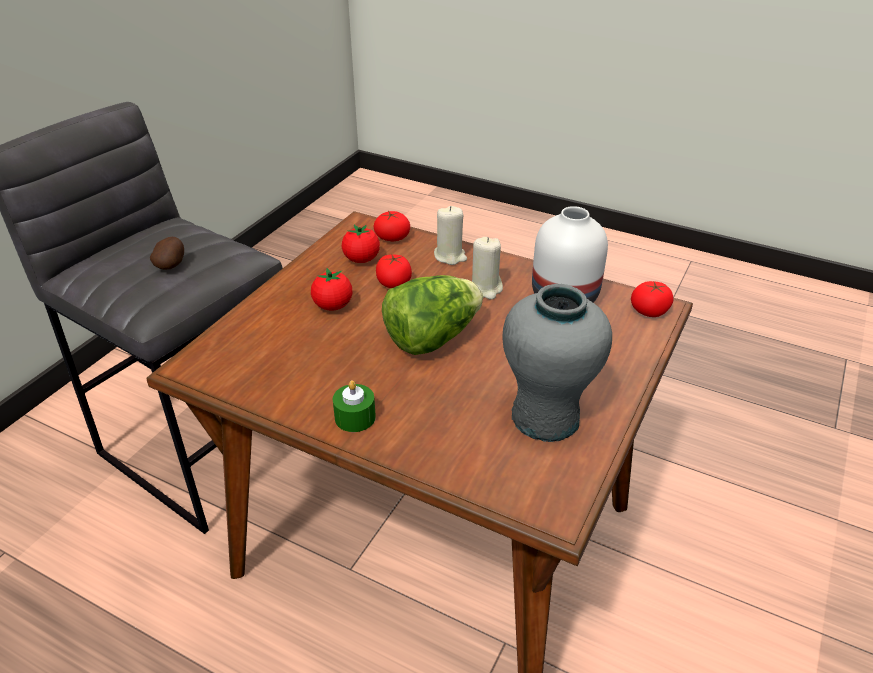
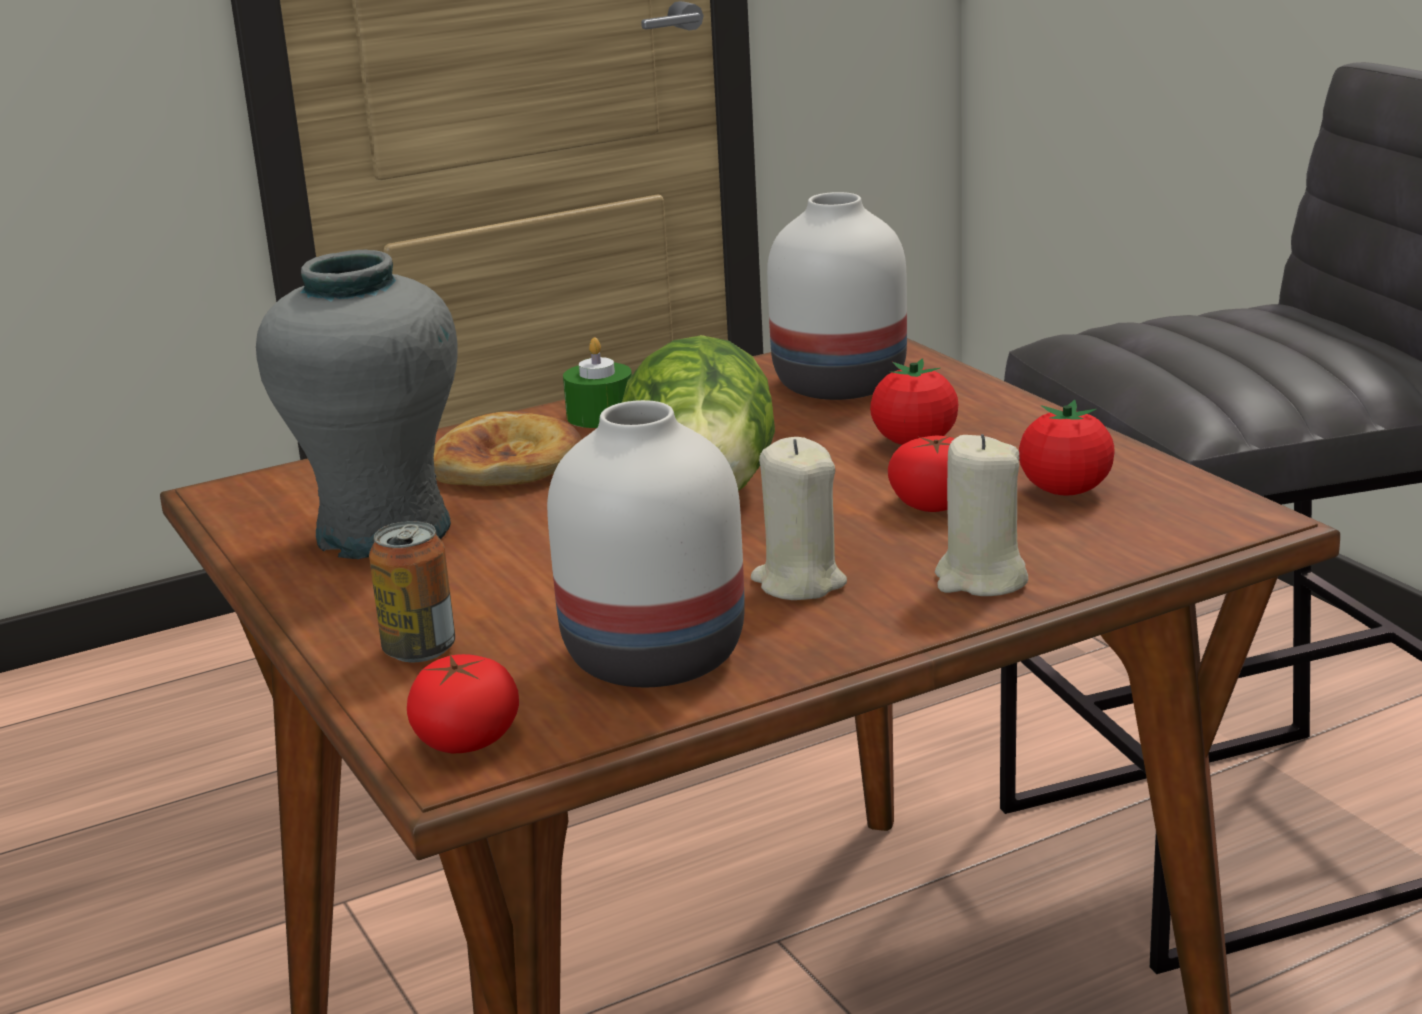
camera: 125 degrees right, 15 degrees down
potato [150,237,184,269] -> none
tomato [373,211,410,241] -> none
none -> can [369,521,455,662]
none -> bread [434,411,582,486]
none -> white vase [767,192,907,400]

